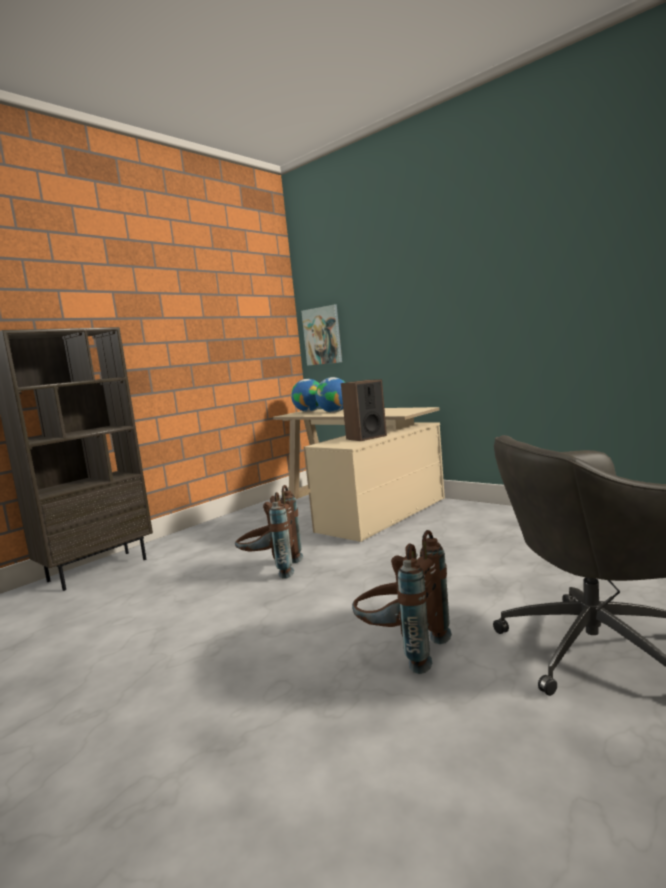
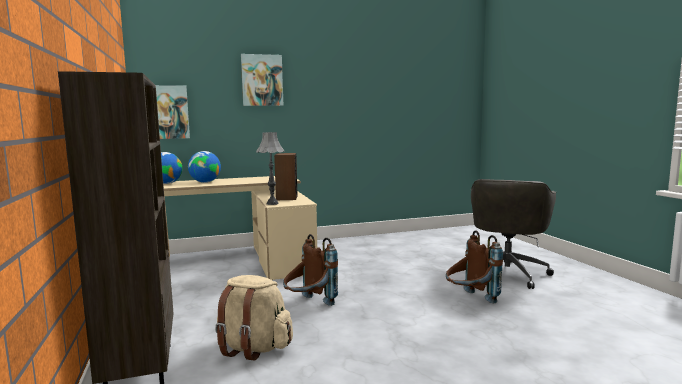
camera: 60 degrees left, 0 degrees up
none -> beige backpack [215,275,293,360]
none -> picture [241,54,283,106]
none -> grey table lamp [256,132,284,205]

